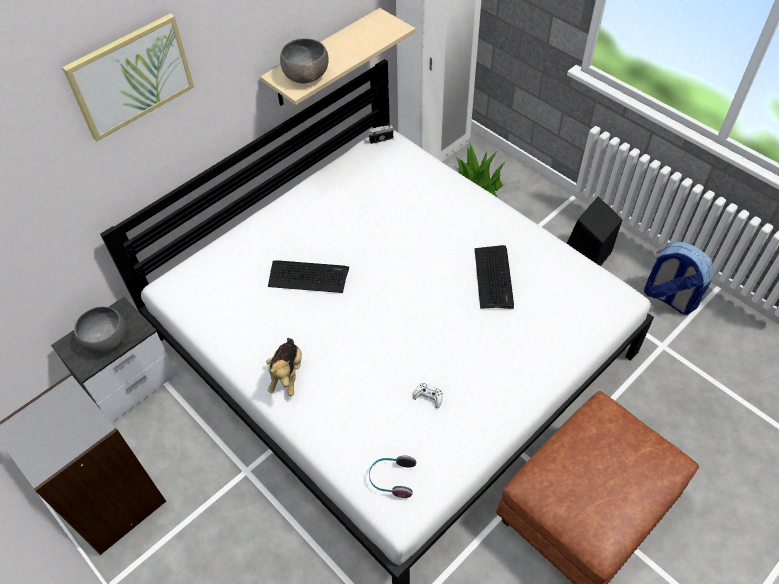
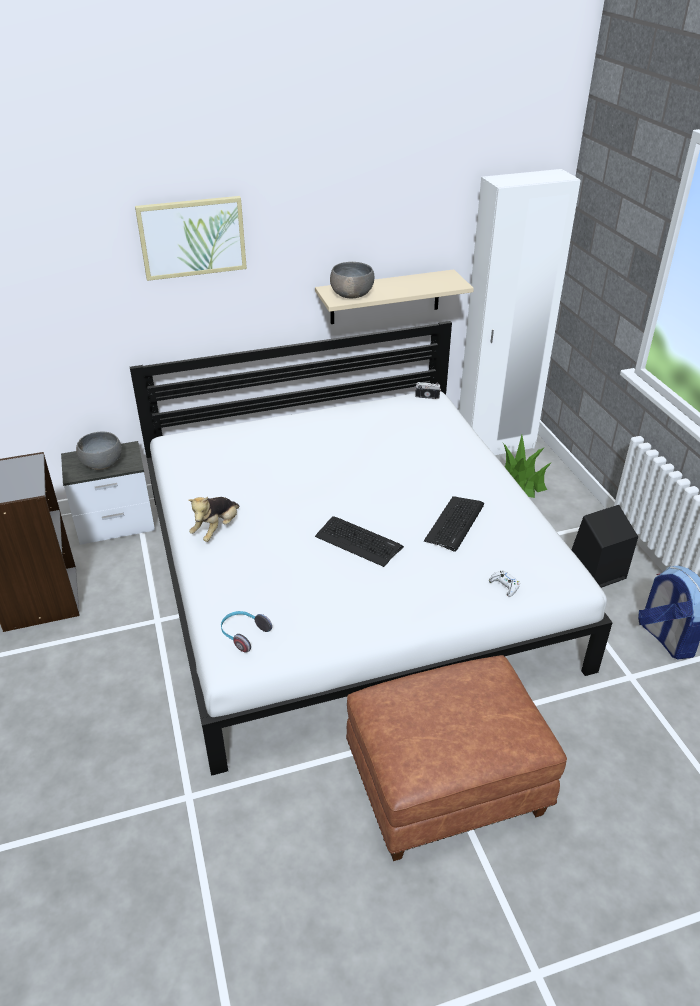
camera: 25 degrees right, 15 degrees down
keyboard [268,260,349,293] -> keyboard moved to [315,516,404,567]
white game controller [413,383,443,408] -> white game controller moved to [489,571,520,597]

